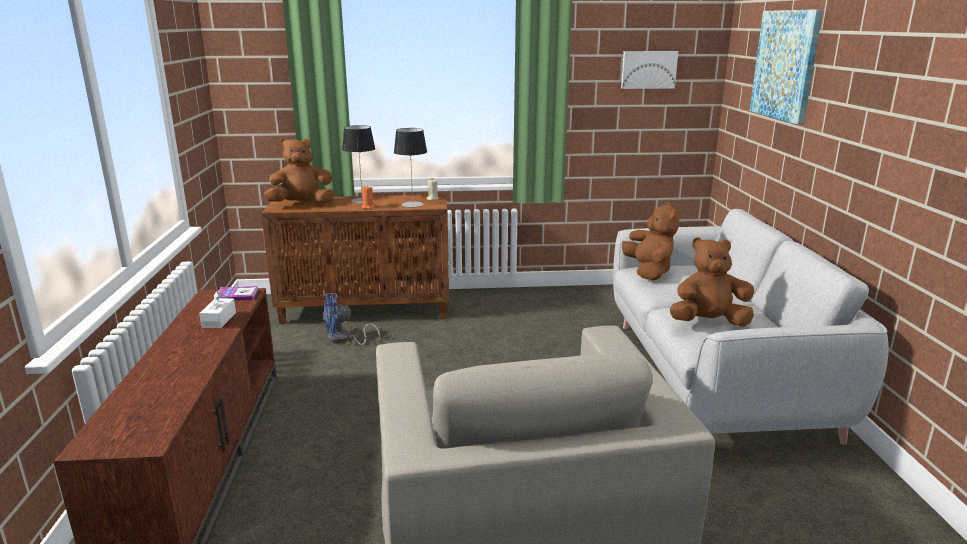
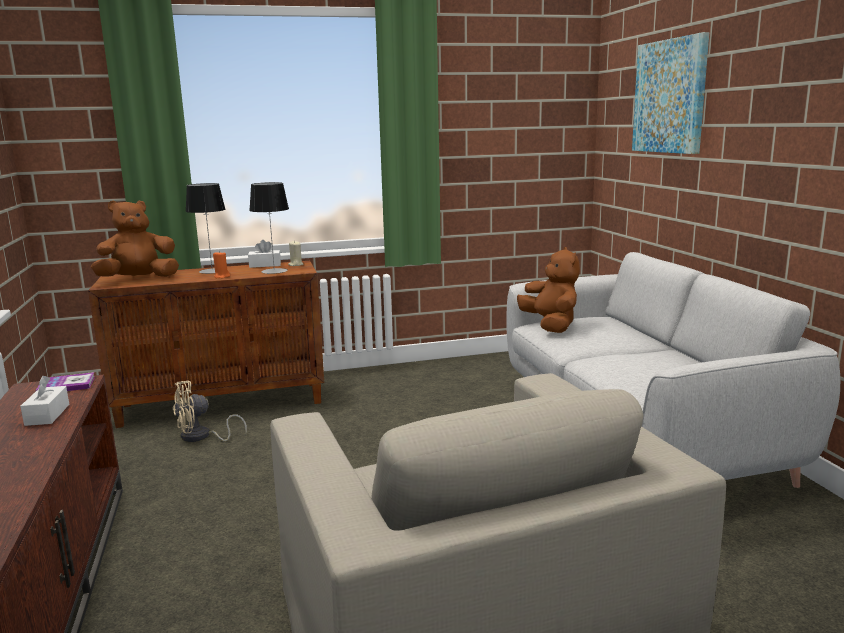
camera: 10 degrees left, 5 degrees down
blue fan [323,293,380,345] -> beige fan [173,381,247,442]
picture [621,51,678,89] -> none
brown plush toy [670,237,754,327] -> none
none -> white tissue box [248,240,281,268]

